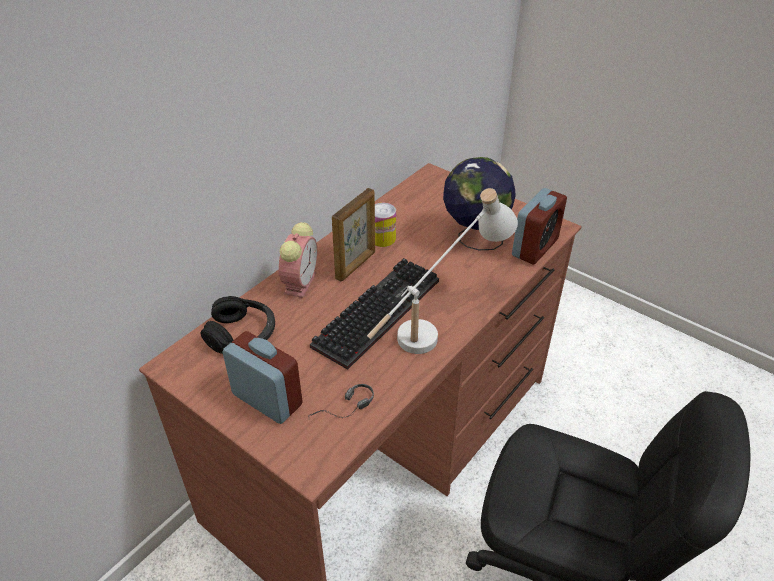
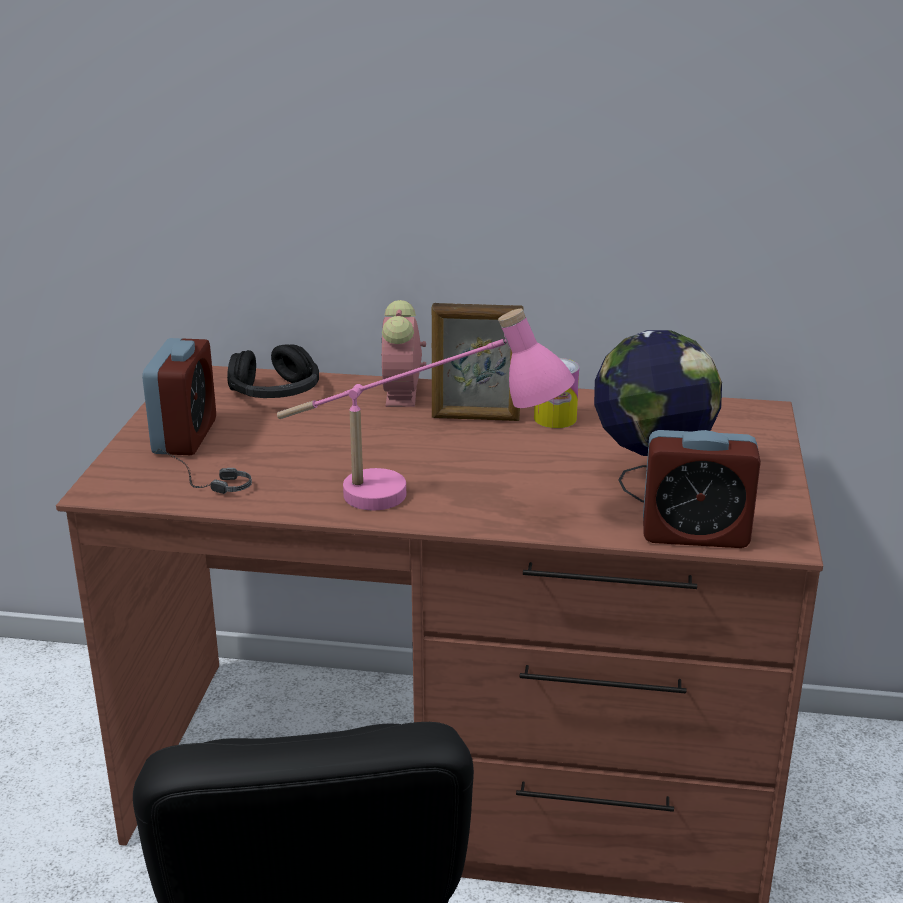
camera: 60 degrees right, 15 degrees down
alarm clock [279,222,317,298] -> alarm clock turned 105 degrees clockwise [381,300,426,407]
keyboard [310,258,439,370] -> none
white table lamp [367,188,518,354] -> pink table lamp [277,309,575,510]

